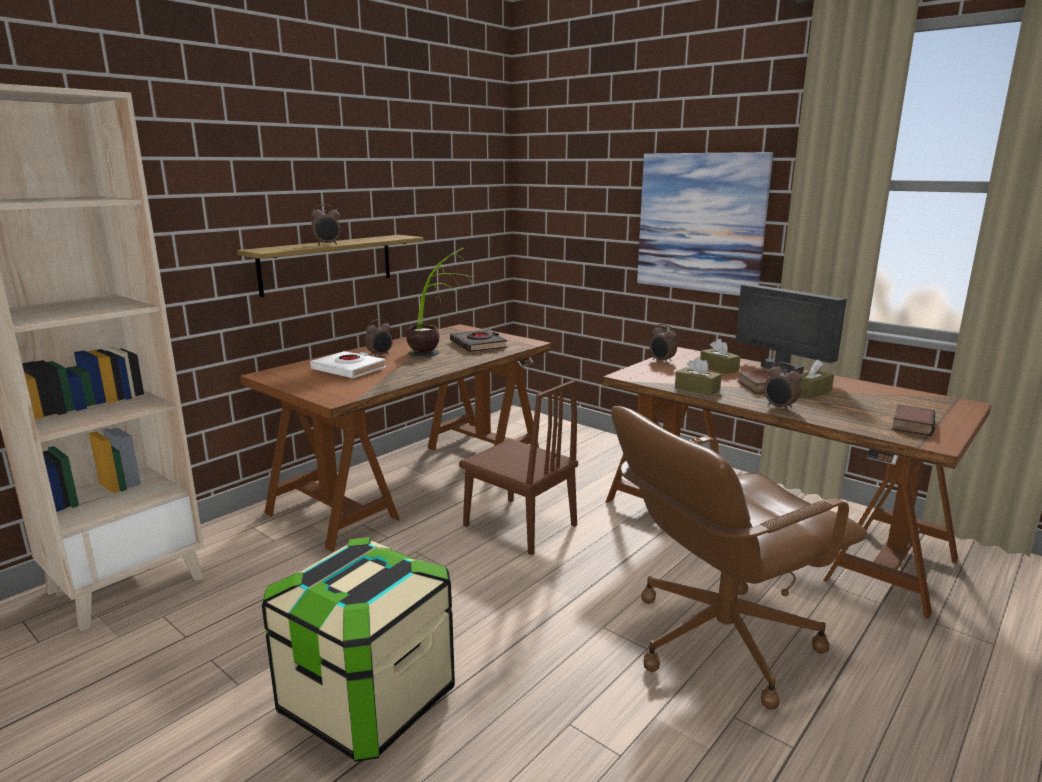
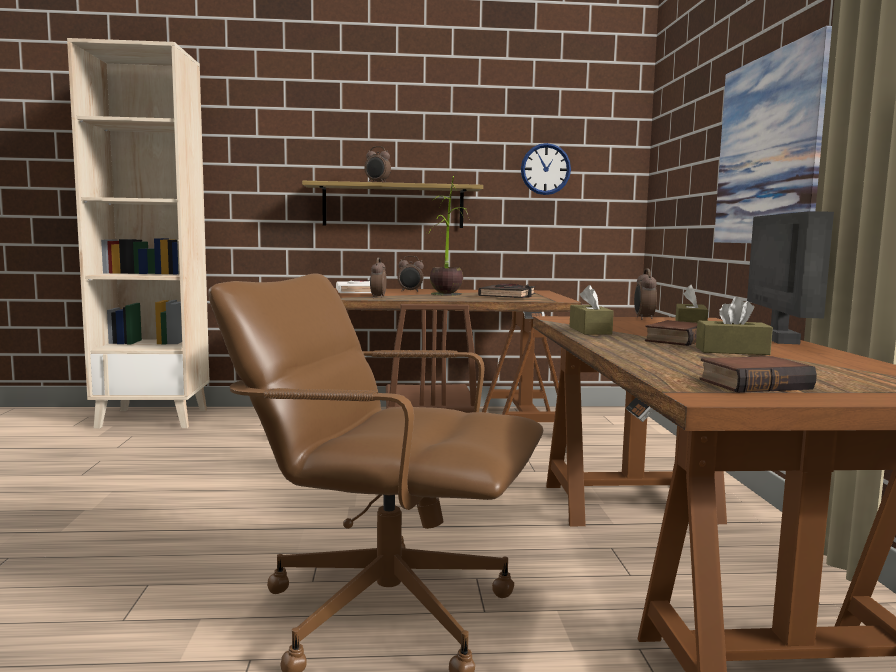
camera: 45 degrees right, 10 degrees down
storage box [262,537,455,762] -> none
alarm clock [764,362,802,411] -> alarm clock moved to [370,258,387,298]
none -> wall clock [521,143,571,195]

